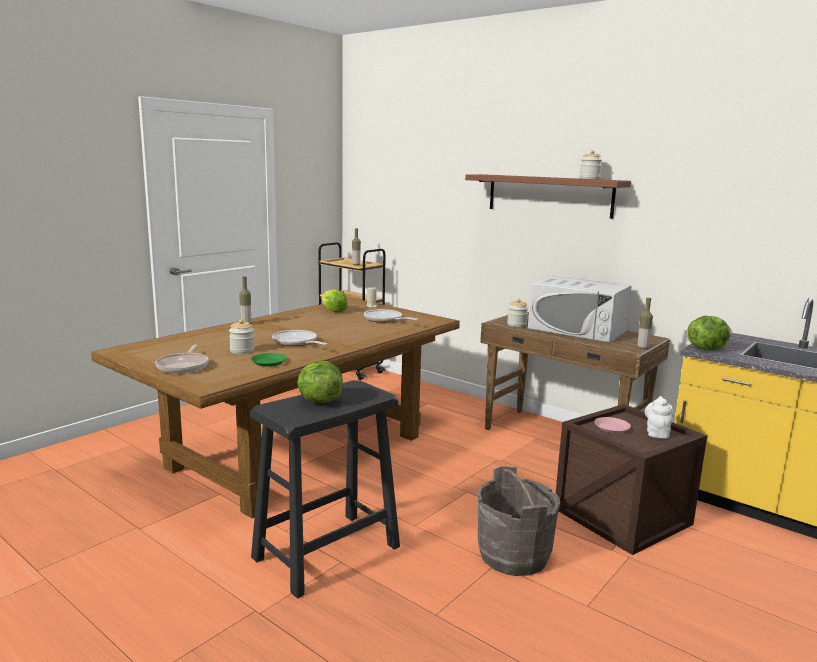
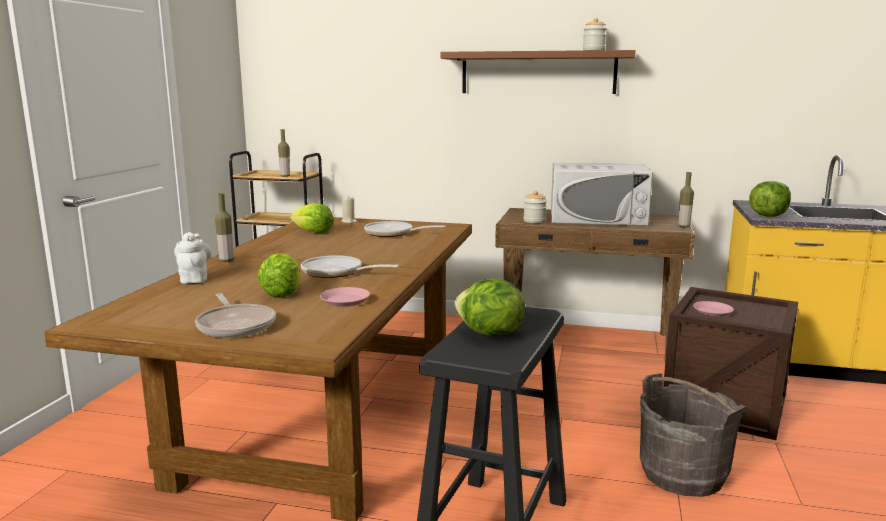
camera: 25 degrees left, 0 degrees up
jar [229,319,255,354] -> lettuce [257,253,301,298]
green plate [251,353,287,367] -> pink plate [320,287,370,307]
white teapot [645,396,674,439] -> white teapot moved to [174,232,211,284]

